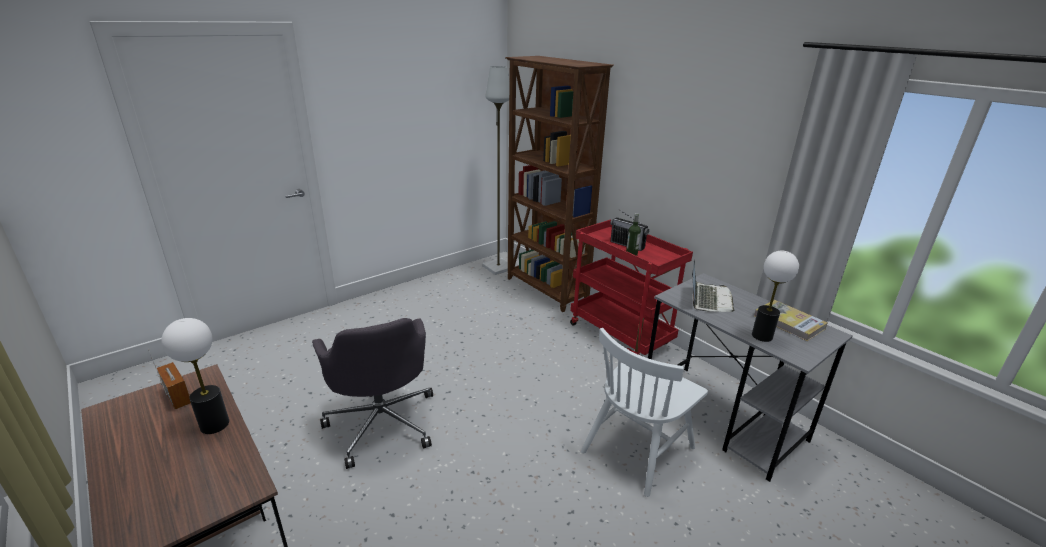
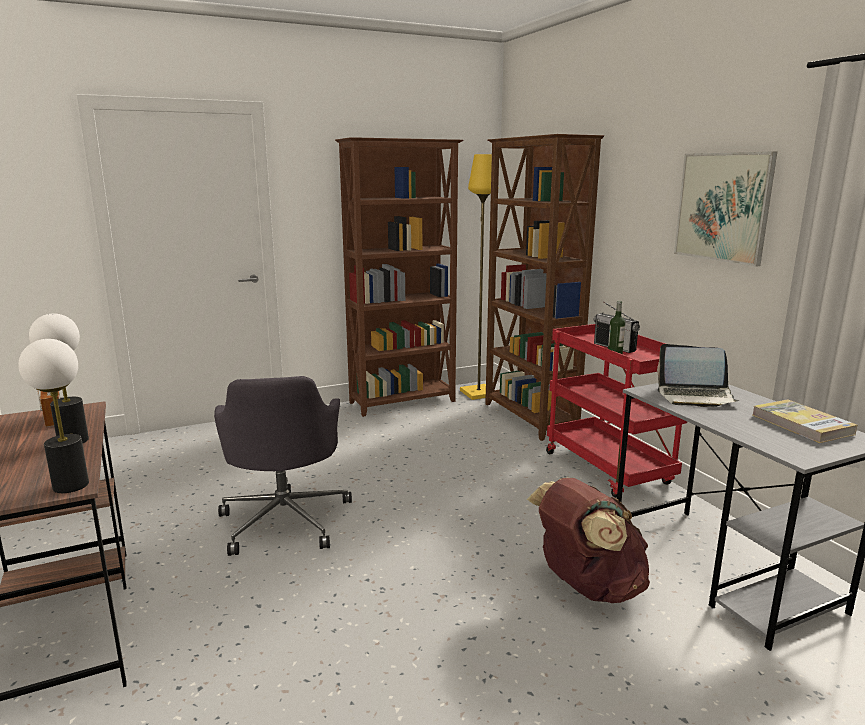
camera: 15 degrees right, 10 degrees down
grey floor lamp [482,66,510,275] -> yellow floor lamp [460,154,492,400]
white chair [581,328,708,497] -> brown backpack [527,478,650,603]
laptop [692,260,735,312] -> laptop turned 75 degrees clockwise [657,344,740,407]
table lamp [752,251,799,342] -> table lamp moved to [18,339,89,493]
none -> brown bookcase [335,137,463,417]
none -> picture [674,151,777,267]

